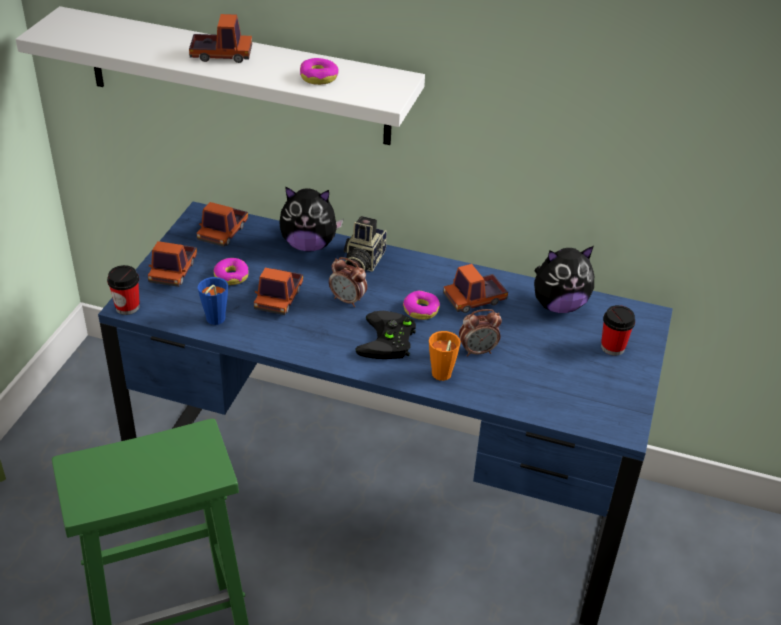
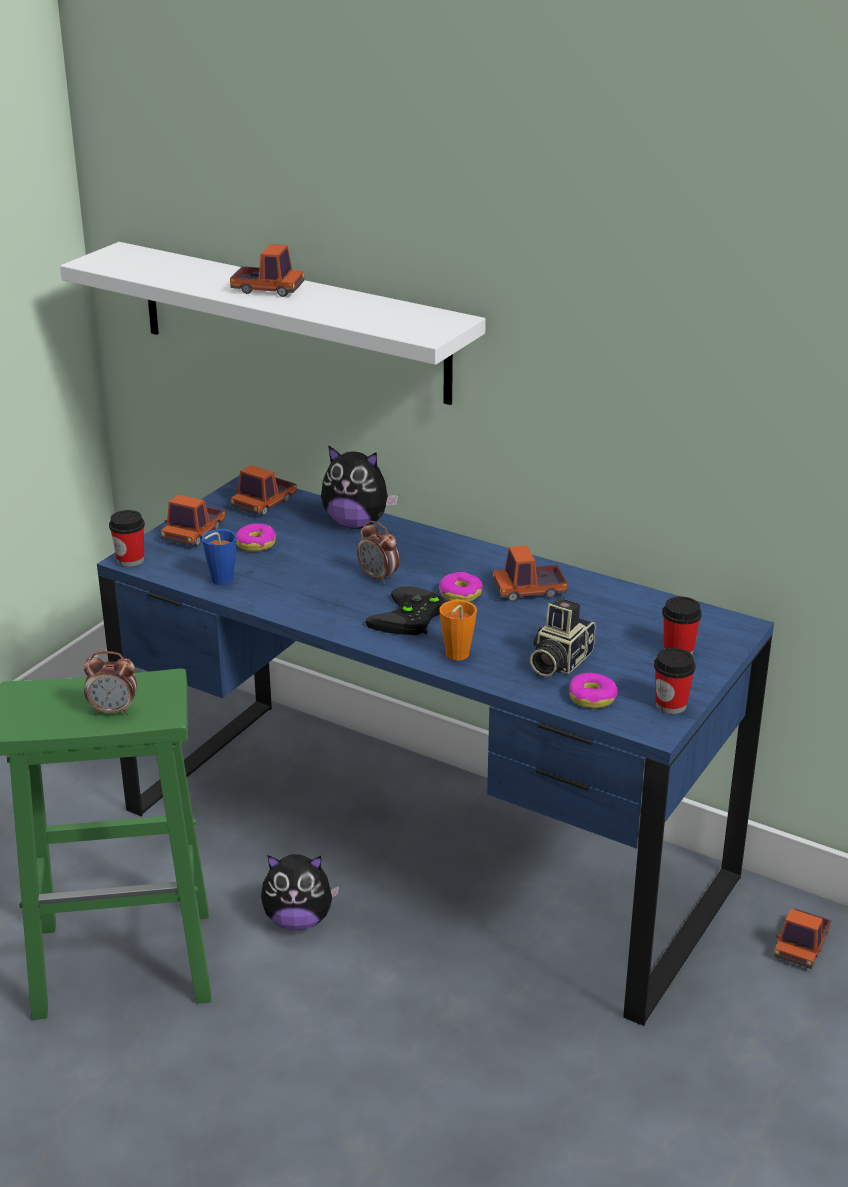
camera: 15 degrees right, 10 degrees down
toy truck [254,268,303,315] -> toy truck moved to [774,908,831,969]
donut [300,58,339,85] -> donut moved to [569,673,618,709]
camera [344,216,387,272] -> camera moved to [530,598,596,677]
alarm clock [459,309,502,357] -> alarm clock moved to [84,651,137,715]
plush toy [534,246,594,313] -> plush toy moved to [261,854,340,930]
none -> cup [654,648,695,714]

